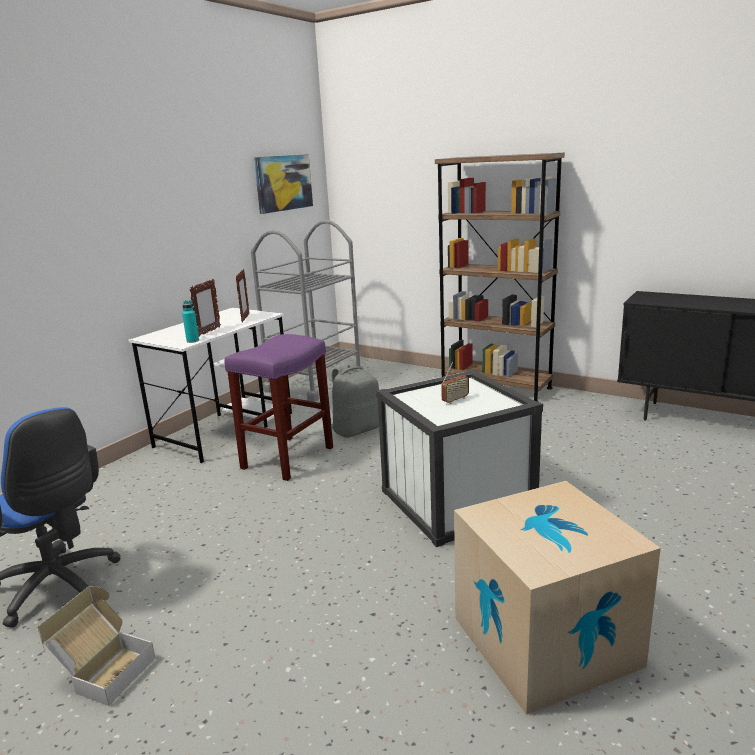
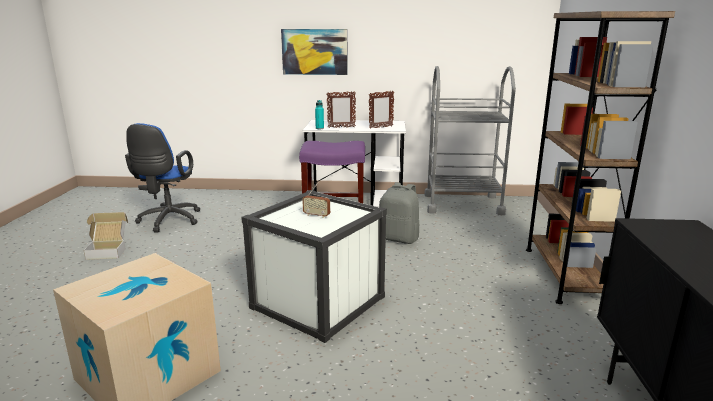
camera: 60 degrees right, 0 degrees up
picture [254,154,313,214] -> picture moved to [281,29,348,75]

